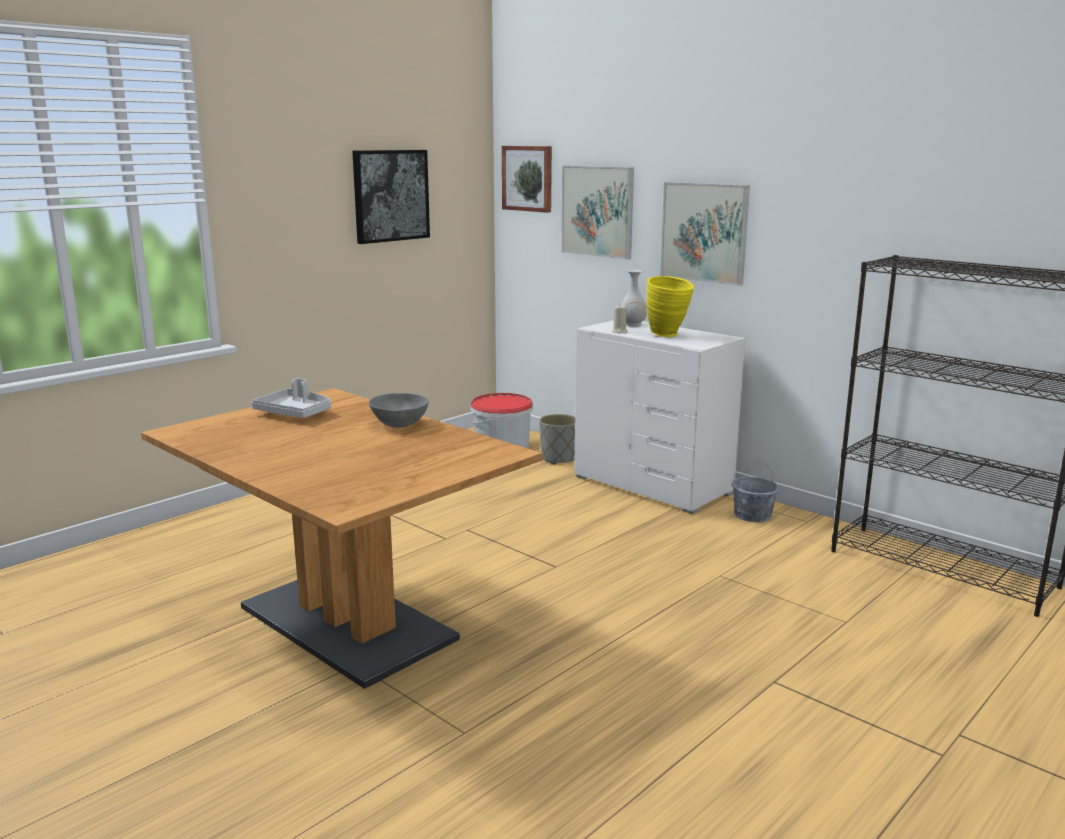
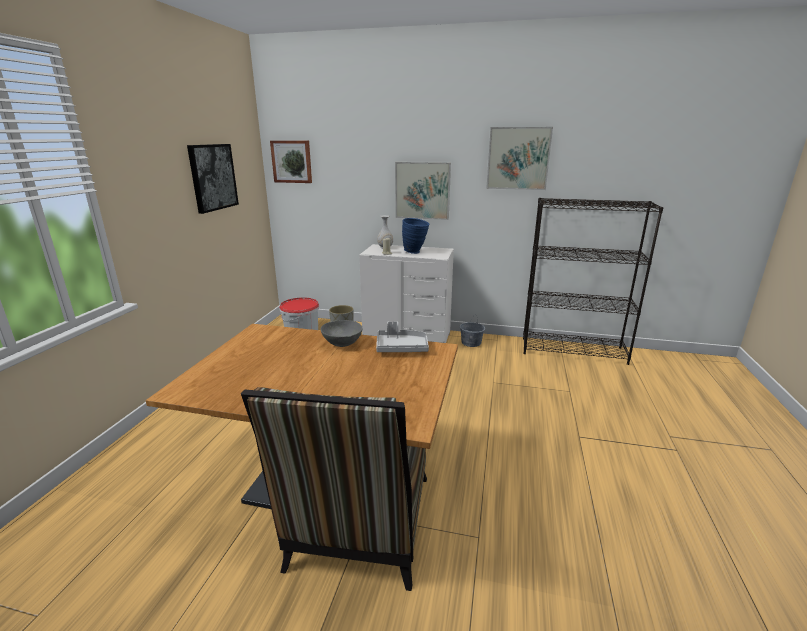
camera: 30 degrees left, 5 degrees up
grey tray [252,378,331,418] -> grey tray moved to [376,321,429,352]
picture [561,166,634,260] -> picture moved to [486,127,553,190]
yellow vase [647,276,694,337] -> blue vase [402,218,430,254]
none -> chair [241,387,427,591]

